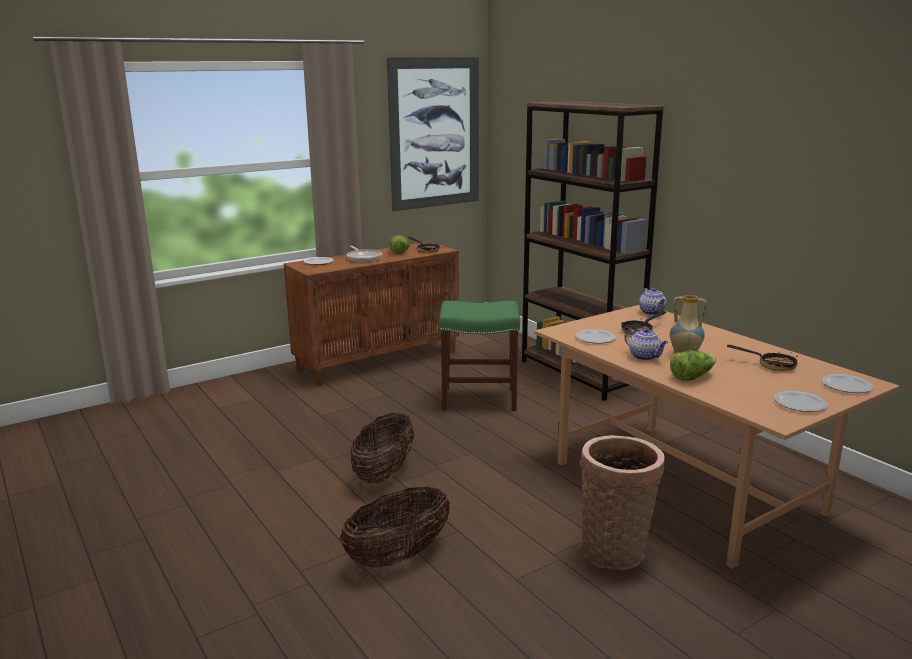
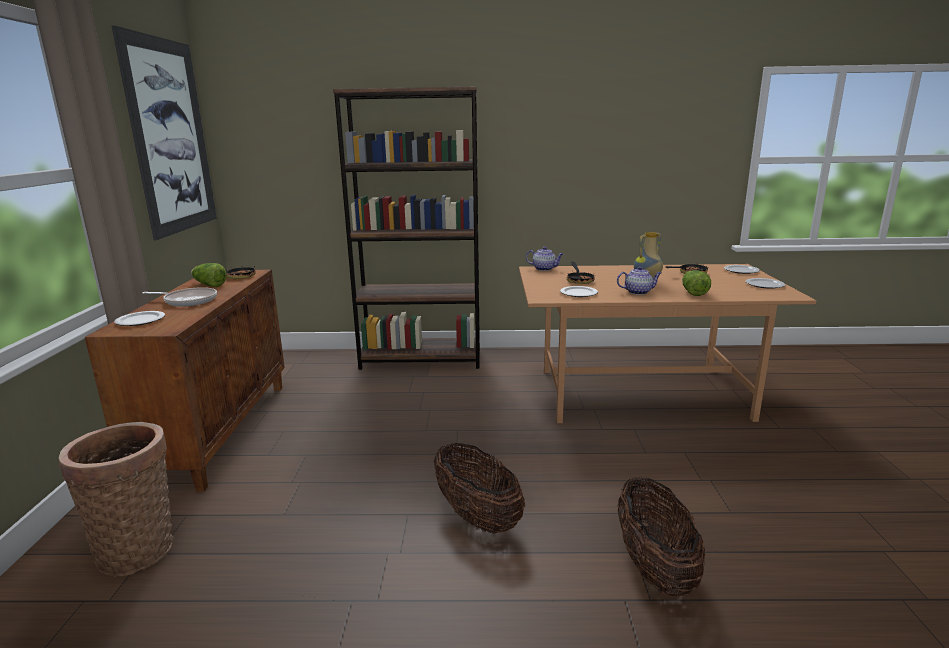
camera: 55 degrees left, 0 degrees up
green stool [439,301,520,411] -> none
basket [580,435,665,571] -> basket moved to [59,422,173,576]

